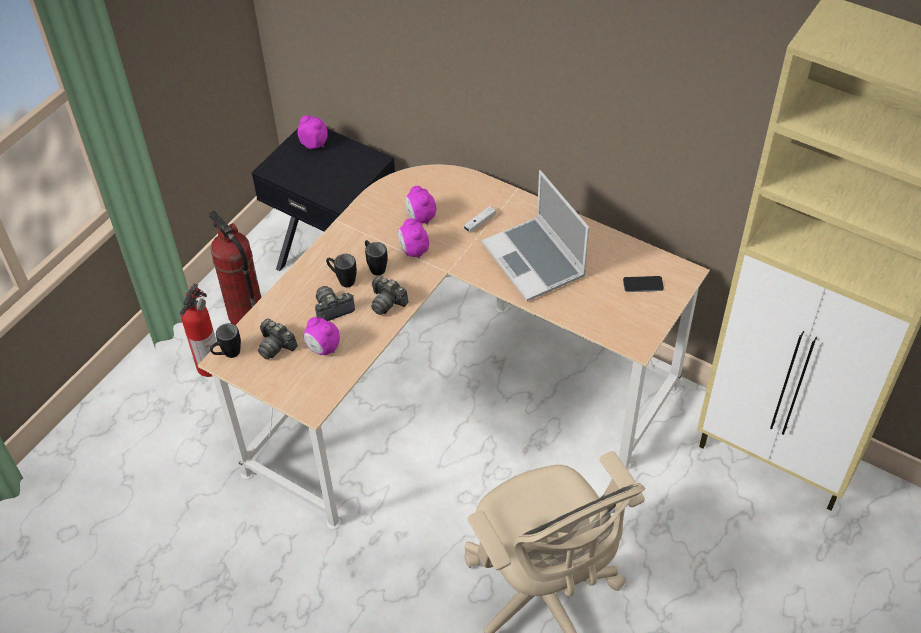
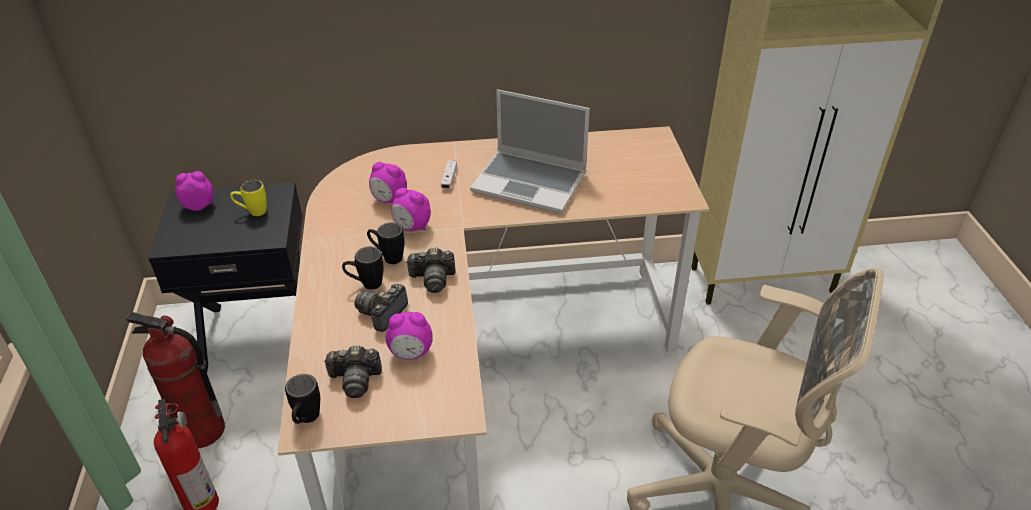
camera: 40 degrees left, 10 degrees down
phone [623,276,664,292] -> none
none -> yellow mug [230,180,266,216]

